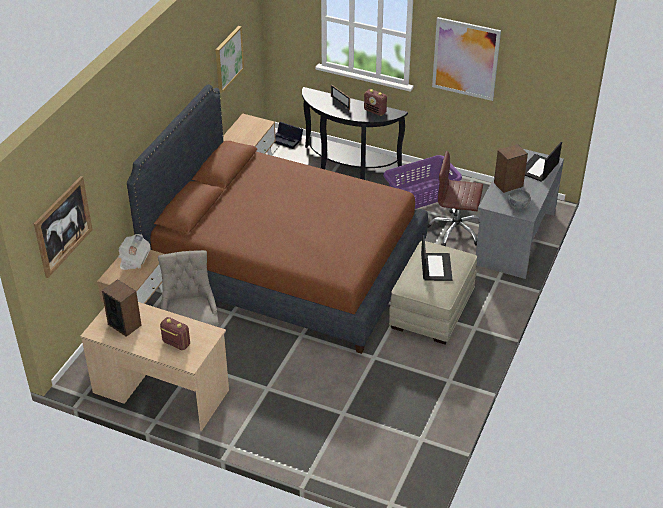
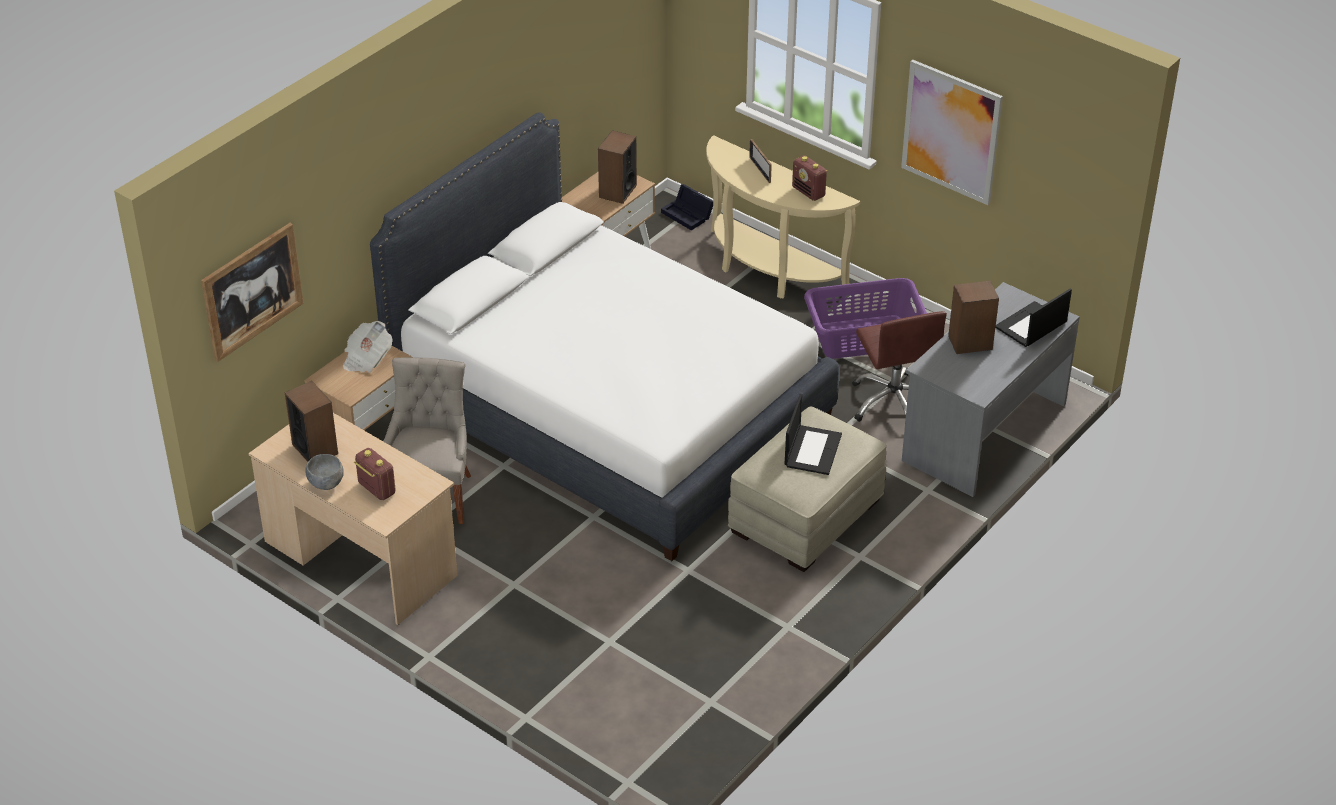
camera: 15 degrees right, 0 degrees up
brown bed [127,84,428,354] -> white bed [370,112,839,561]
picture [216,26,244,93] -> none
black console table [302,87,408,180] -> beige console table [706,135,860,298]
brown office chair [427,151,483,246] -> brown office chair turned 135 degrees counterclockwise [852,311,947,422]
grey bowl [507,189,531,210] -> grey bowl moved to [305,454,344,490]
none -> speaker [598,130,637,204]

